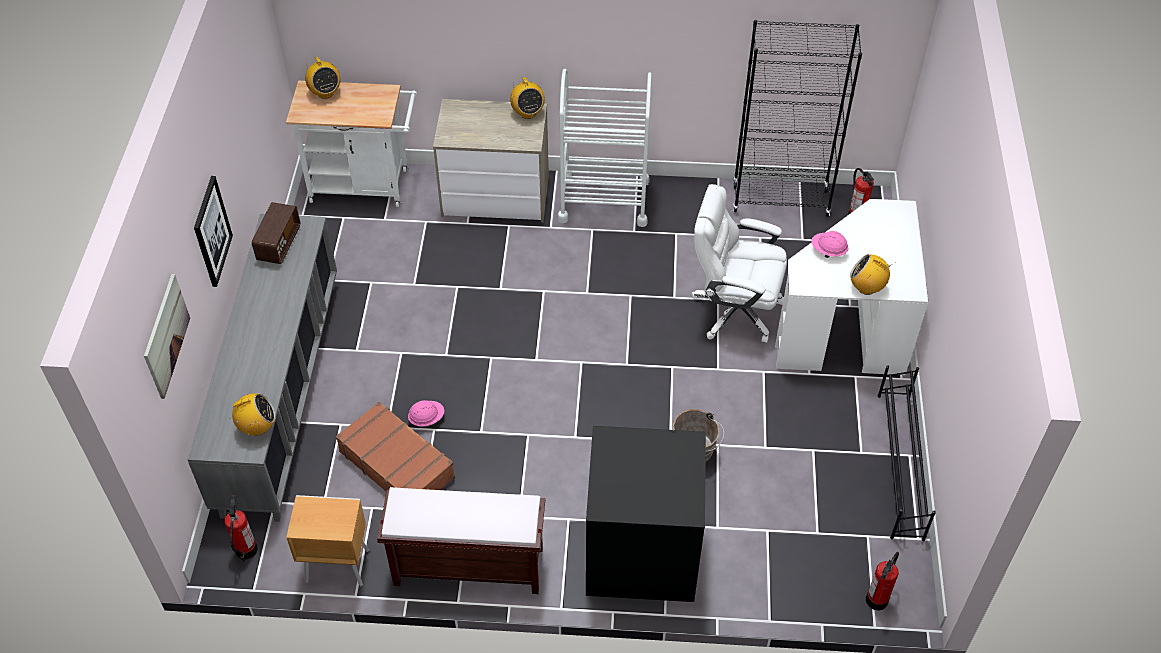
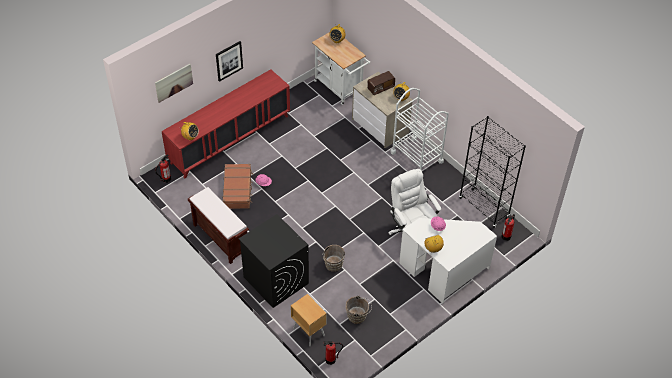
camera: 45 degrees right, 0 degrees up
grey cabinet [188,214,337,522] -> red cabinet [162,69,290,178]
radio [252,202,300,264] -> radio moved to [367,71,395,95]
brown nightstand [286,495,369,586] -> brown nightstand moved to [291,294,327,346]
black shoe rack [877,365,936,541] -> none
none -> brown bucket [346,296,372,324]

